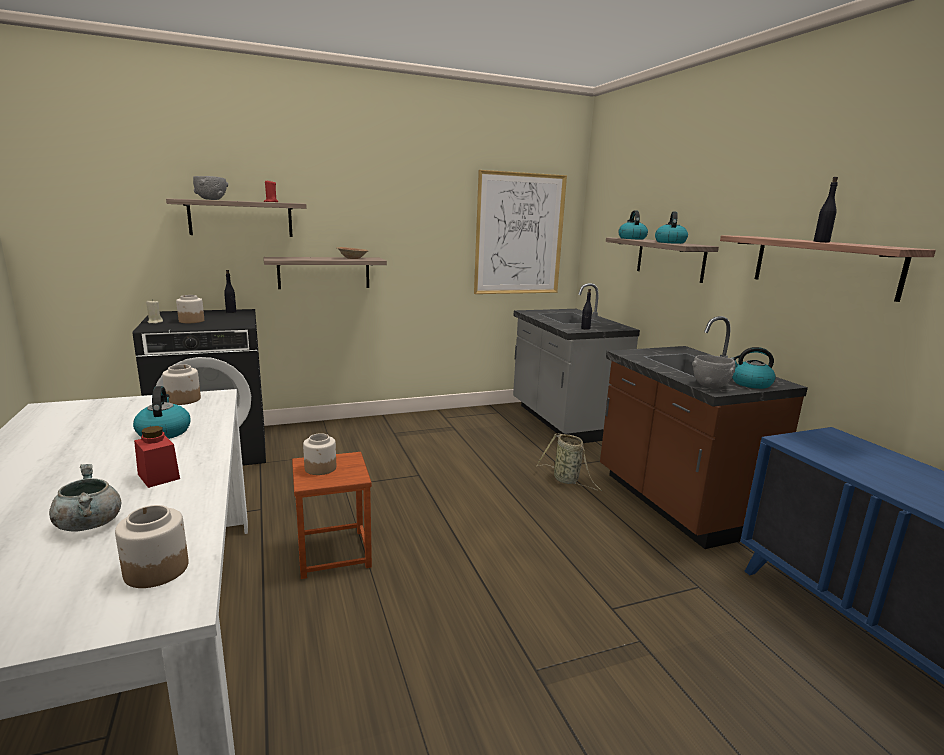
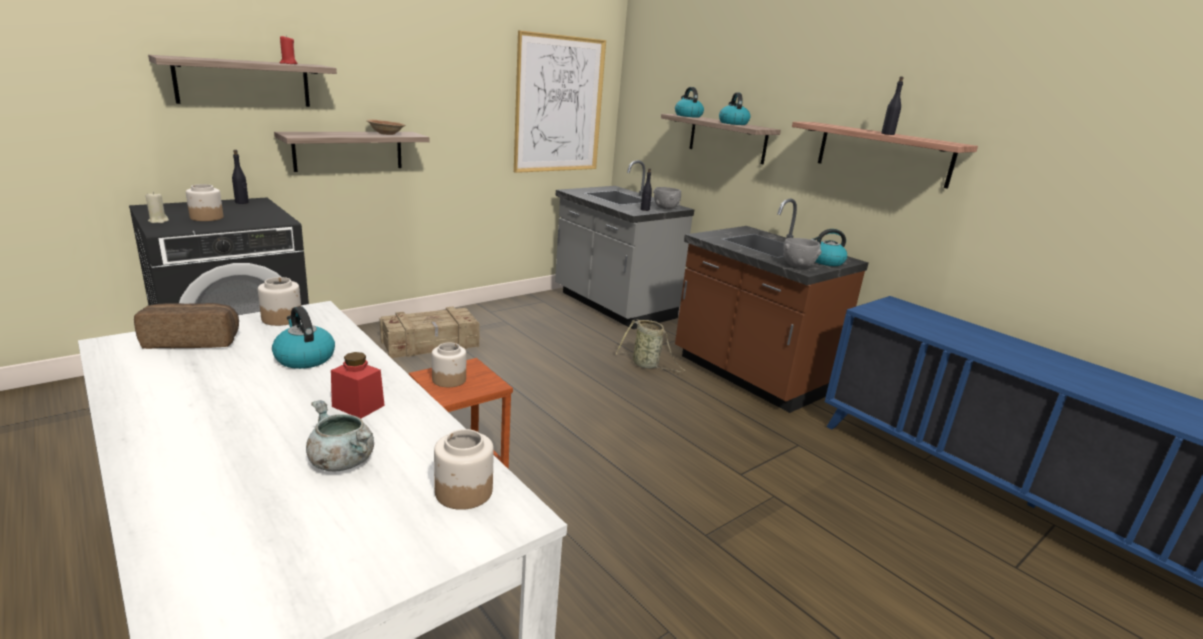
camera: 20 degrees left, 5 degrees up
grey bowl [193,176,228,200] -> grey bowl moved to [653,187,681,209]
none -> bread [134,303,239,349]
none -> crate [380,306,480,358]

